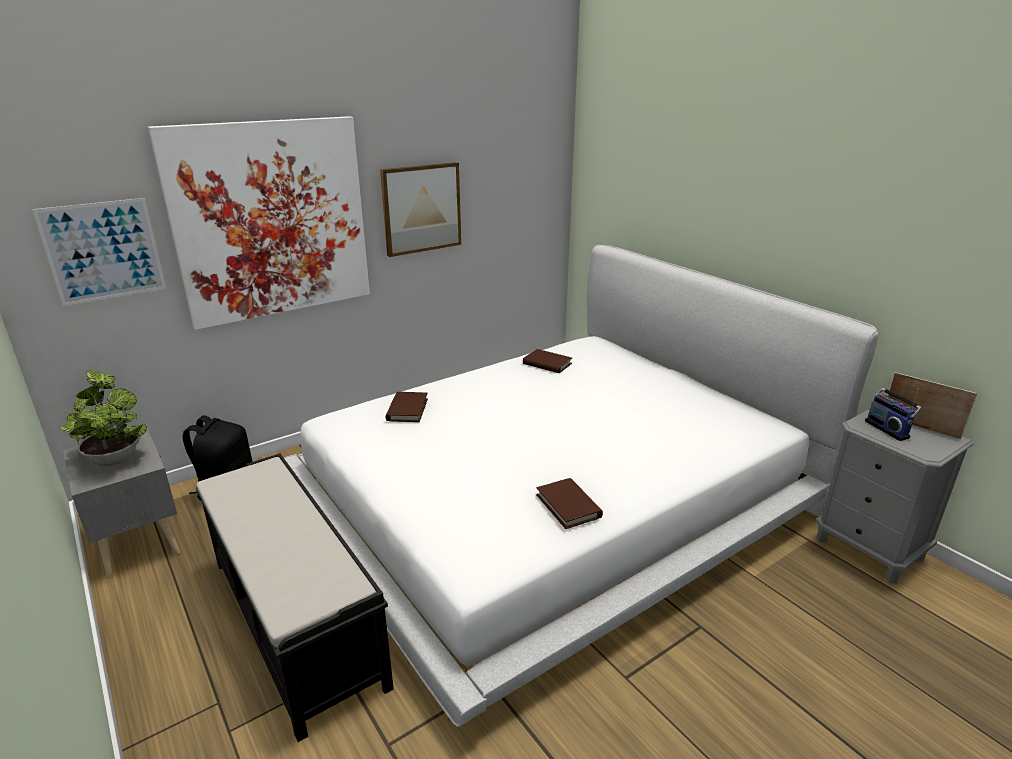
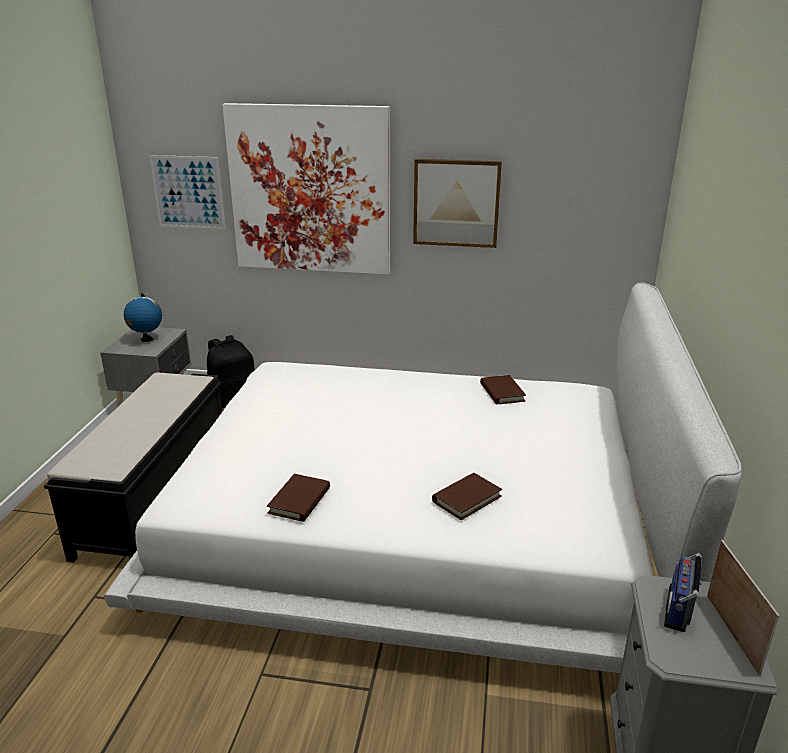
camera: 45 degrees right, 0 degrees up
potted plant [59,370,147,466] -> globe [124,293,162,342]
brown book [386,392,428,422] -> brown book moved to [432,473,502,520]

